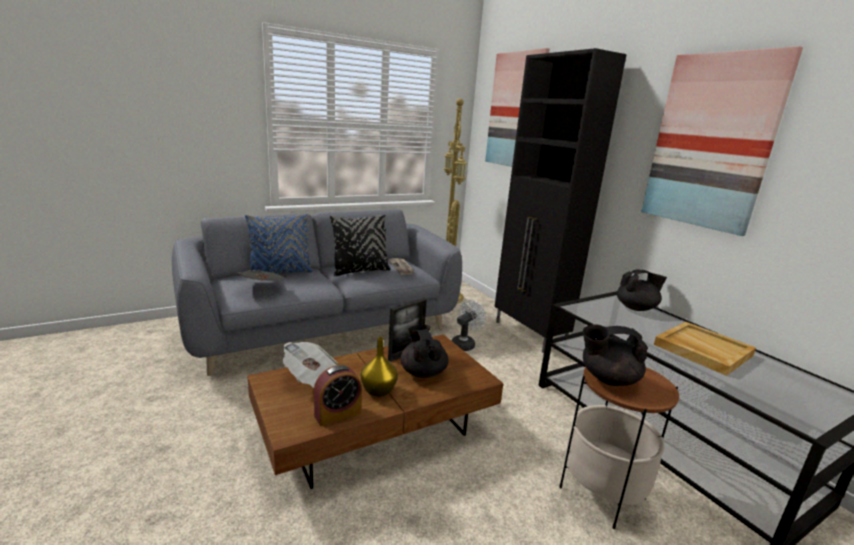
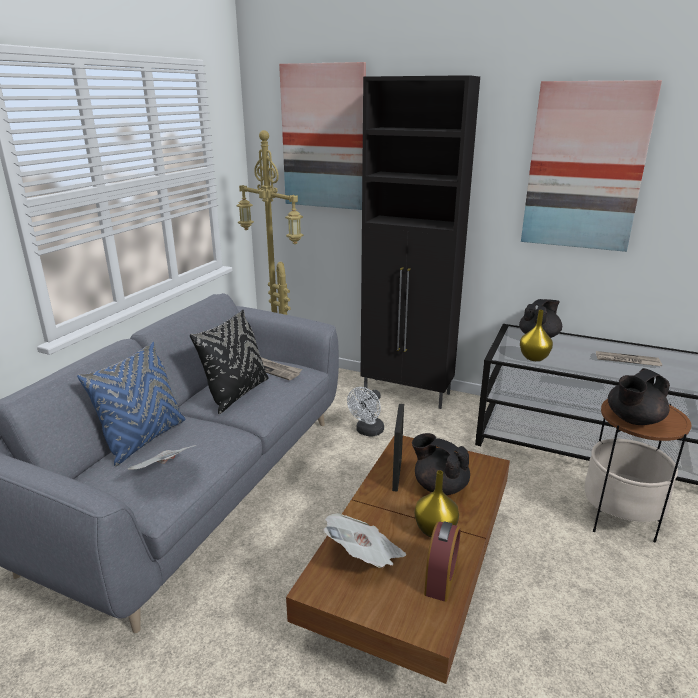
camera: 35 degrees left, 5 degrees up
white fan [452,300,486,351] -> white fan turned 150 degrees counterclockwise [347,387,384,437]
beige tray [654,322,756,376] -> newspaper [596,351,662,366]
none -> yellow vase [520,310,553,361]

